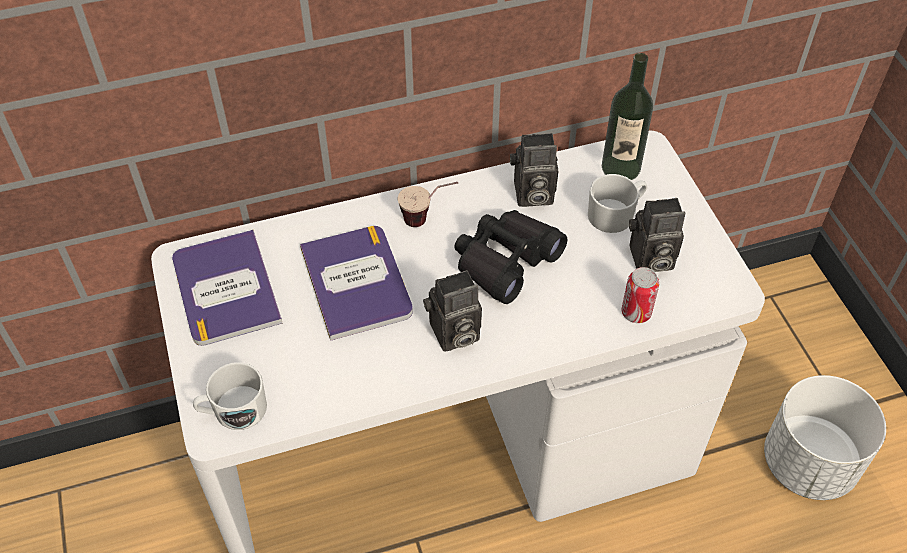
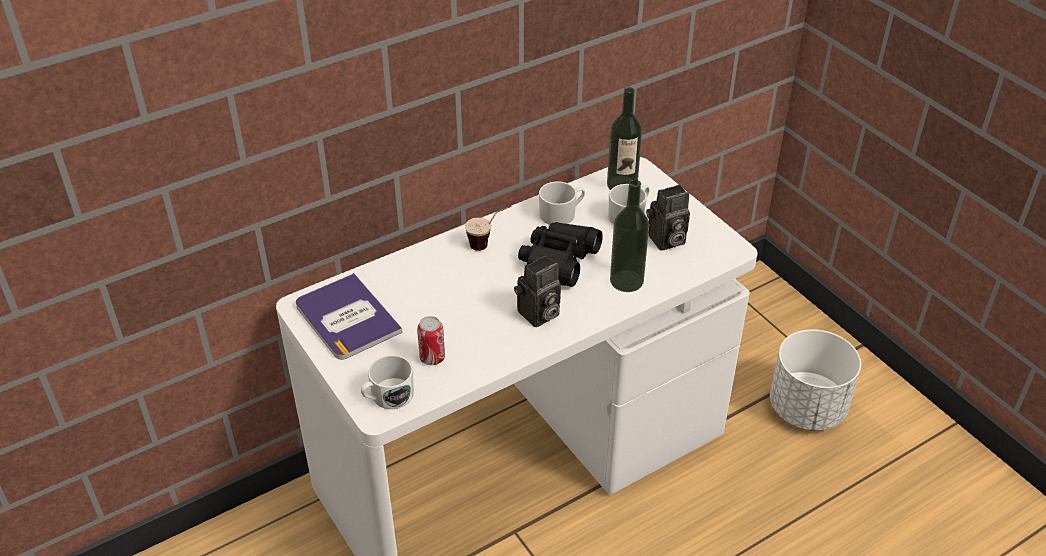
camera: 15 degrees left, 10 degrees down
book [300,226,413,341] -> none
camera [510,133,558,207] -> white mug [539,182,585,225]
can [621,267,659,323] -> can moved to [417,316,445,365]
none -> bottle [610,180,649,292]

